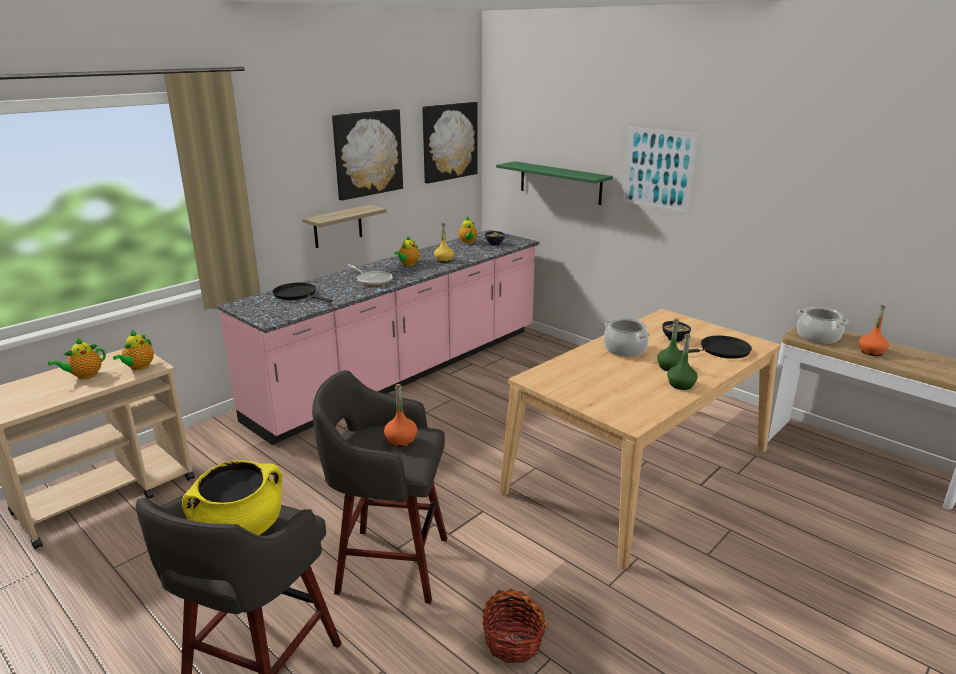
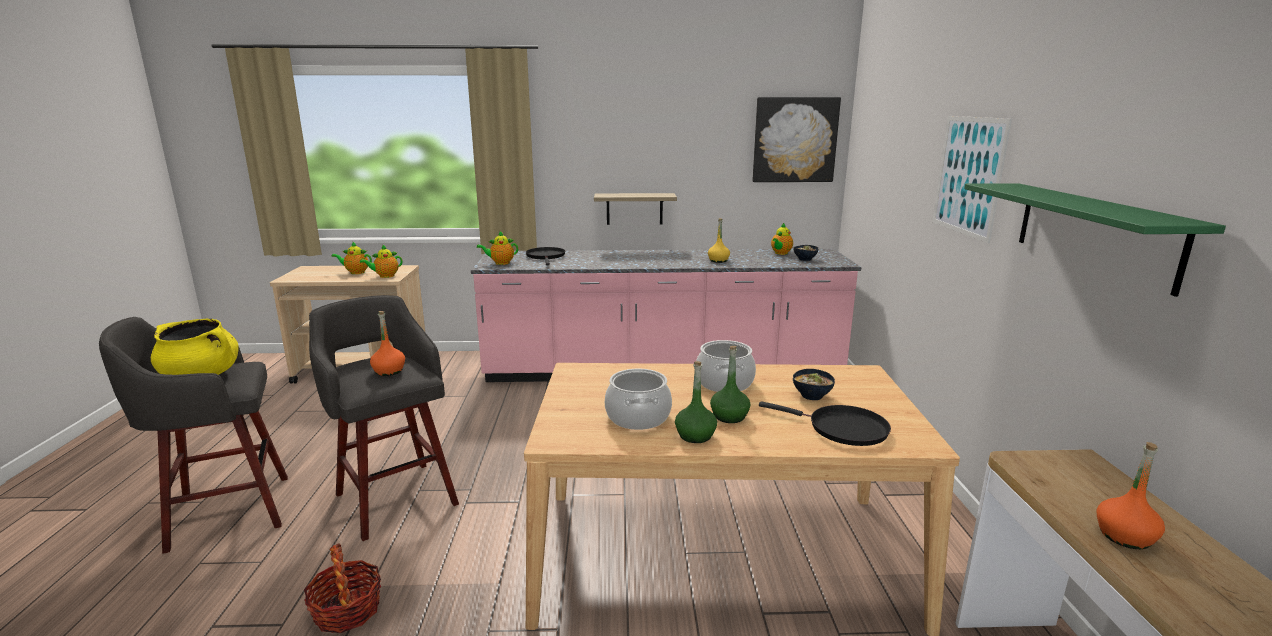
camera: 45 degrees right, 5 degrees down
picture [332,109,403,200] -> none
frying pan [348,264,393,286] -> none
teapot [394,235,419,266] -> teapot moved to [477,231,518,265]
green shelf [496,161,613,205] -> green shelf moved to [964,183,1226,297]
cooking pot [797,307,849,344] -> cooking pot moved to [605,369,672,430]

